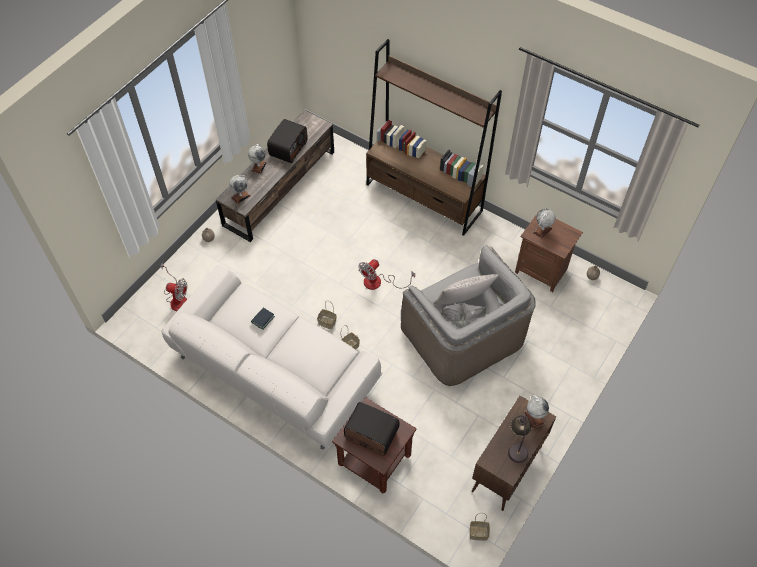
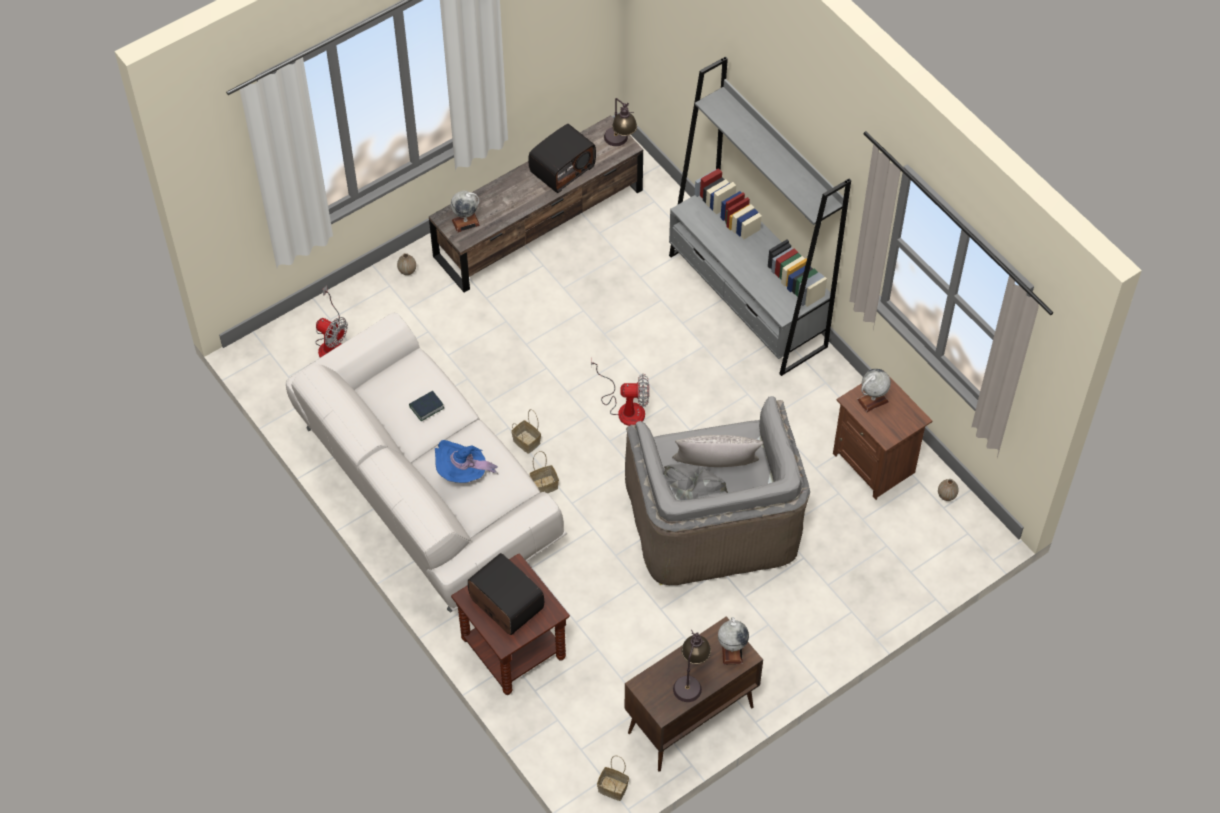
camera: 20 degrees right, 0 degrees up
globe [248,144,267,174] -> none
fan [358,259,415,290] -> fan turned 150 degrees counterclockwise [591,357,649,426]
brown bookcase [366,39,502,236] -> grey bookcase [669,57,851,376]
none -> blue hat [435,440,498,483]
none -> table lamp [604,98,637,146]

